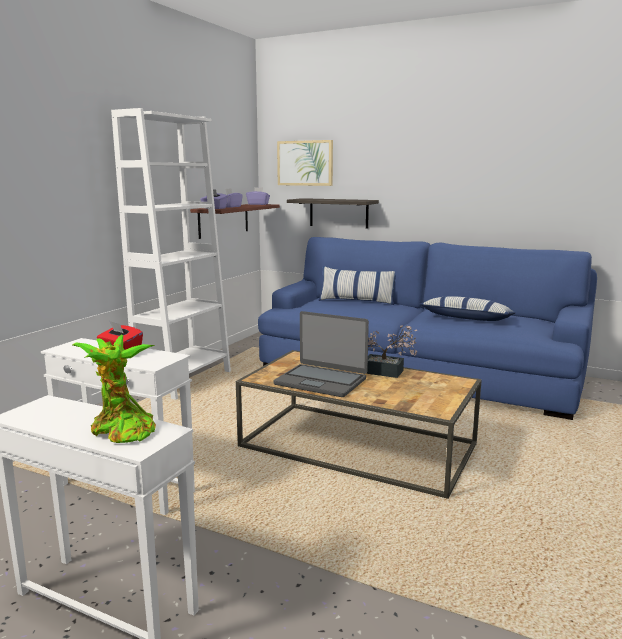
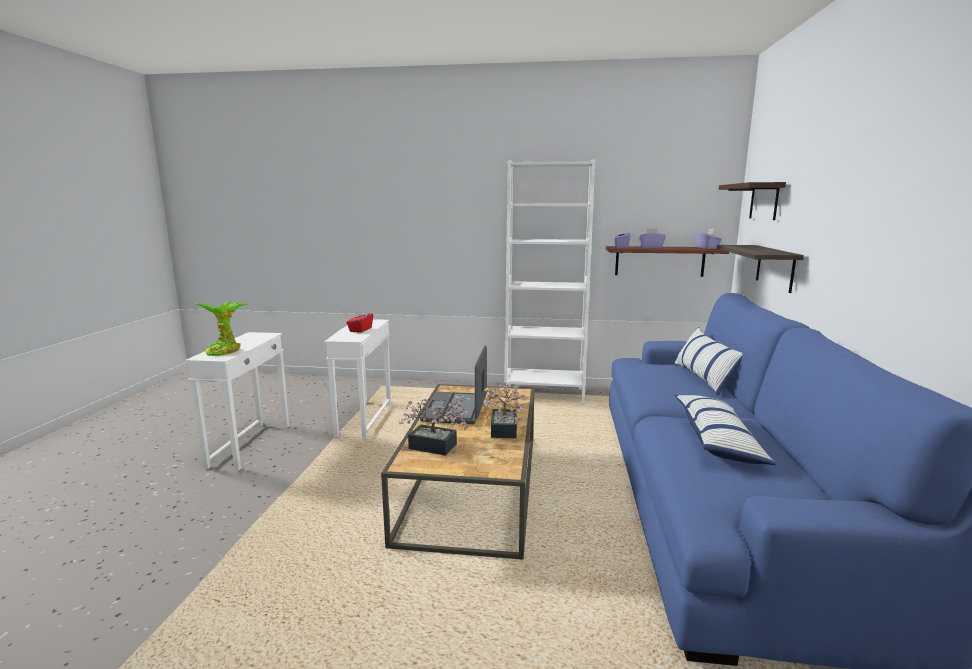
camera: 70 degrees right, 0 degrees up
picture [277,140,333,186] -> shelf [719,182,786,220]
none -> potted plant [399,394,470,456]

